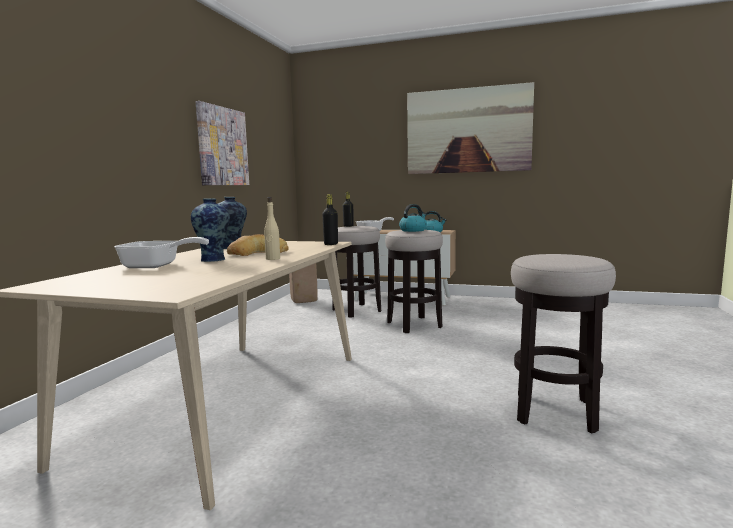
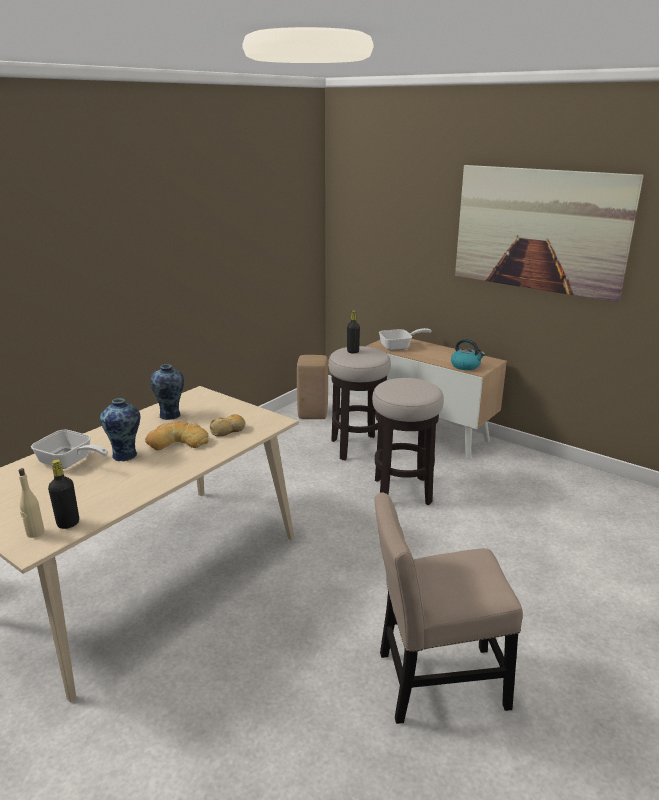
camera: 20 degrees right, 15 degrees up
picture [196,101,249,185] -> none
beige bottle [264,197,280,260] -> beige bottle moved to [18,468,44,538]
black bottle [322,194,338,245] -> black bottle moved to [48,459,79,529]
kettle [399,204,427,232] -> none
stool [511,254,616,434] -> beige chair [374,492,523,724]
none -> bread [210,414,246,436]

